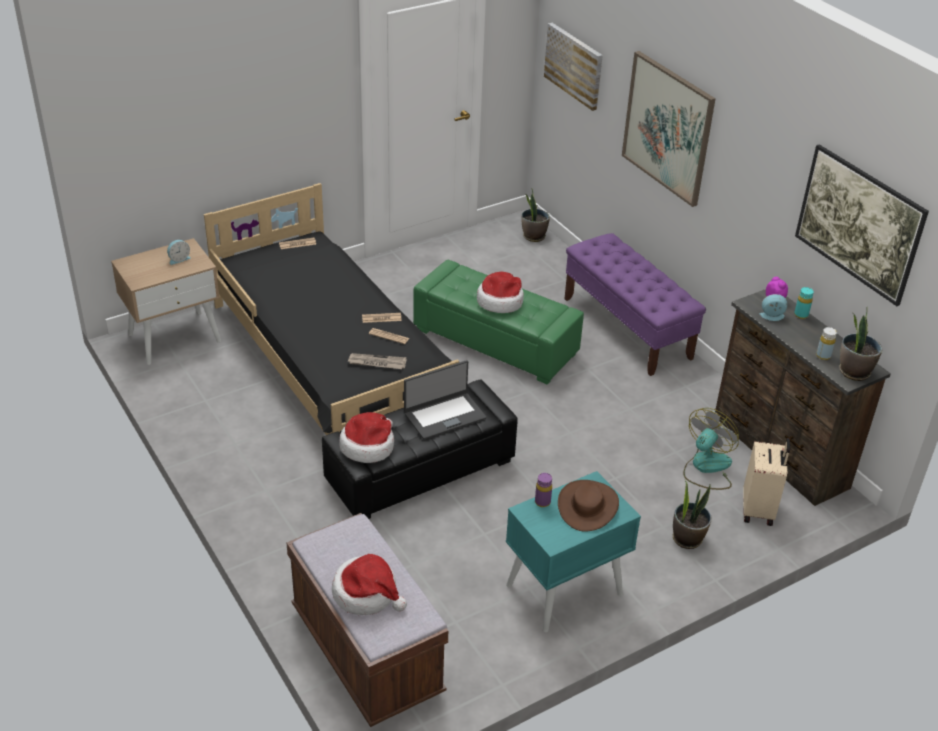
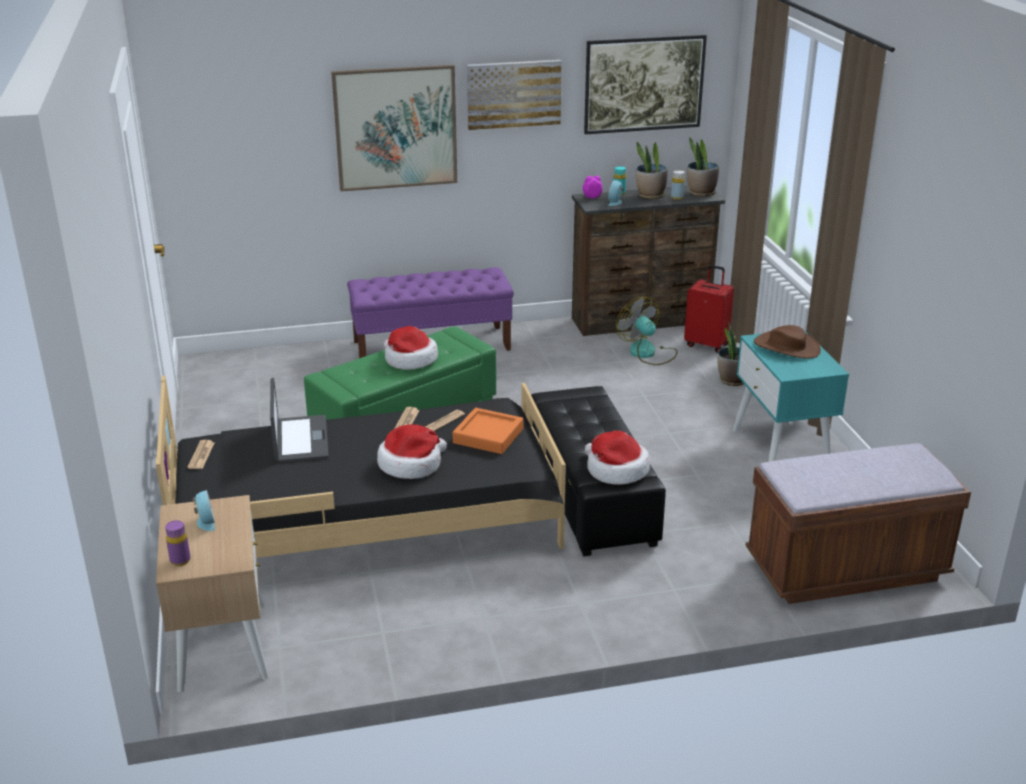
camera: 70 degrees left, 10 degrees down
hat [332,554,407,615] -> hat moved to [377,424,447,479]
newspaper [348,353,407,369] -> orange tray [453,408,523,454]
laptop [404,360,486,440] -> laptop moved to [270,378,329,462]
potted plant [521,189,550,242] -> potted plant moved to [636,142,668,199]
purple bottle [535,473,552,507] -> purple bottle moved to [165,520,191,566]
picture [544,23,603,111] -> picture moved to [467,60,562,130]
beige suitcase [743,438,790,526] -> red suitcase [684,265,734,353]

